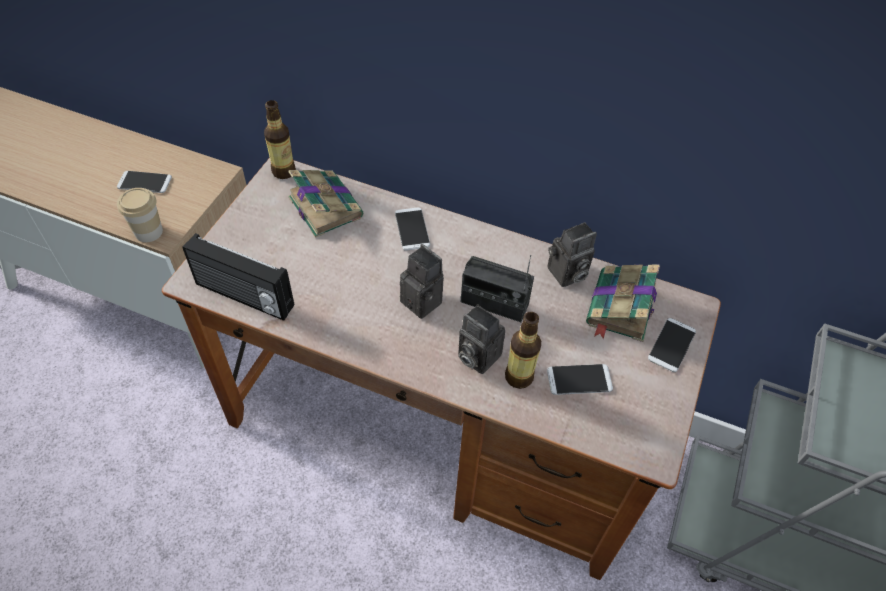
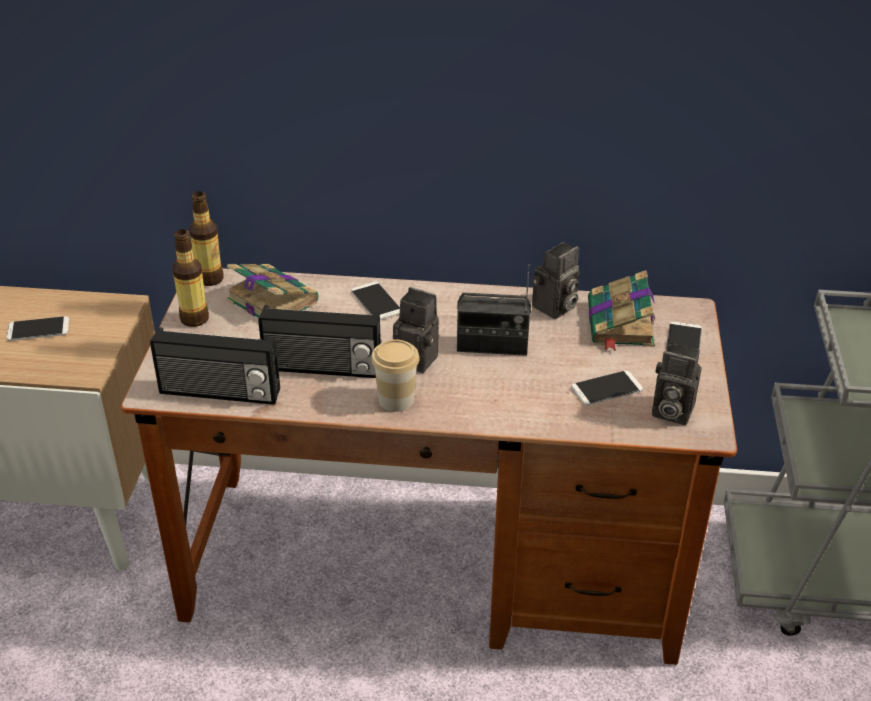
camera: 15 degrees left, 15 degrees down
cup [117,188,163,242] -> cup moved to [371,339,420,412]
camera [458,304,505,374] -> camera moved to [652,342,702,425]
bottle [505,312,541,389] -> bottle moved to [172,229,209,327]
none -> radio [258,305,381,378]

